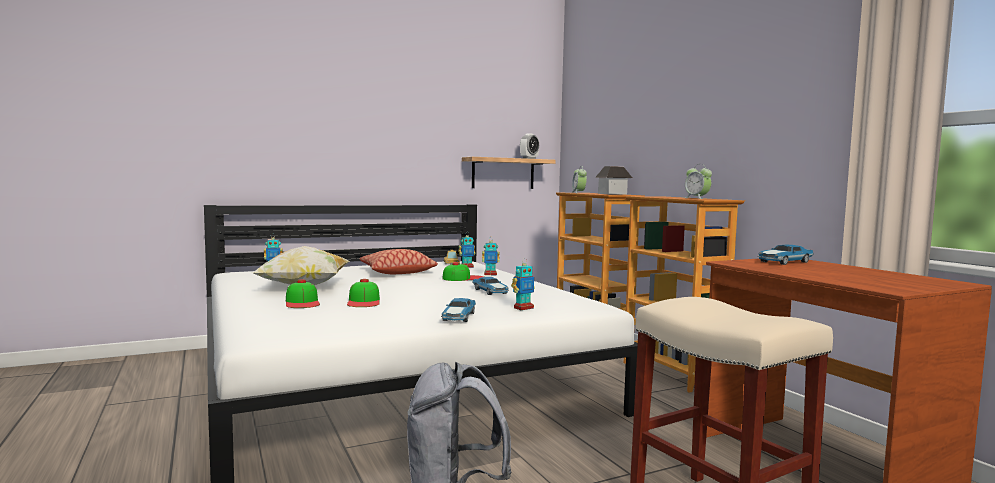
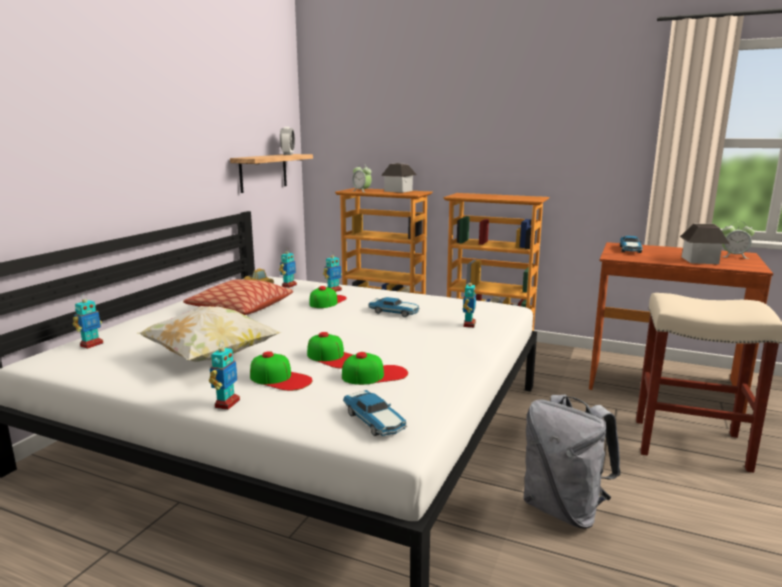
camera: 40 degrees left, 10 degrees up
toy car [441,298,476,322] -> toy car moved to [343,390,407,436]
alarm clock [685,164,712,199] -> alarm clock moved to [722,221,755,259]
none -> toy robot [209,342,240,410]
none -> cap [342,352,408,385]
none -> toy house [680,224,730,264]

